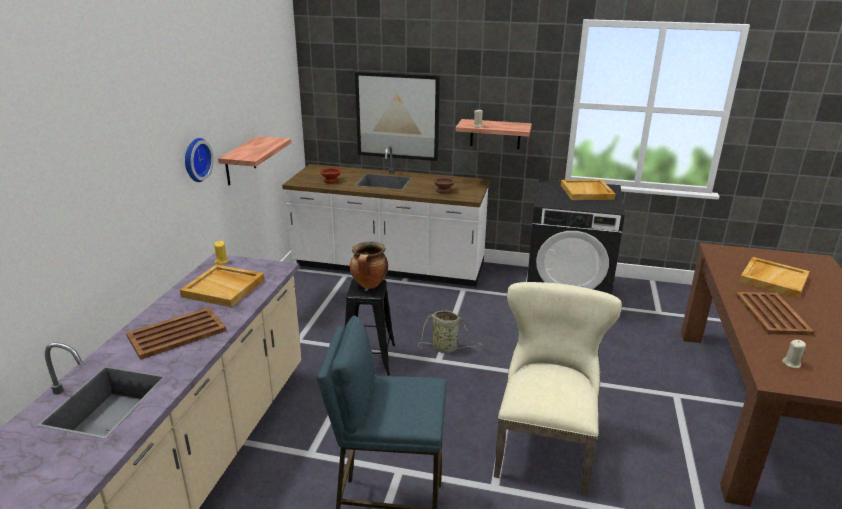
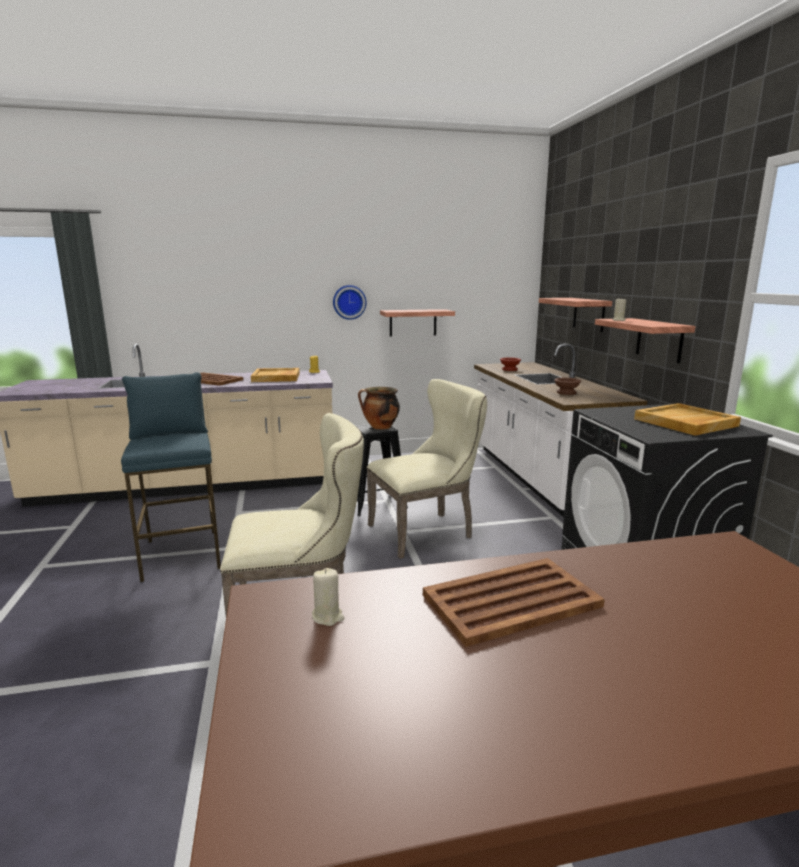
camera: 65 degrees right, 10 degrees down
picture [355,71,440,161] -> shelf [539,298,612,332]
basket [418,310,484,353] -> beige chair [367,379,487,559]
beige tray [739,257,810,298] -> none

